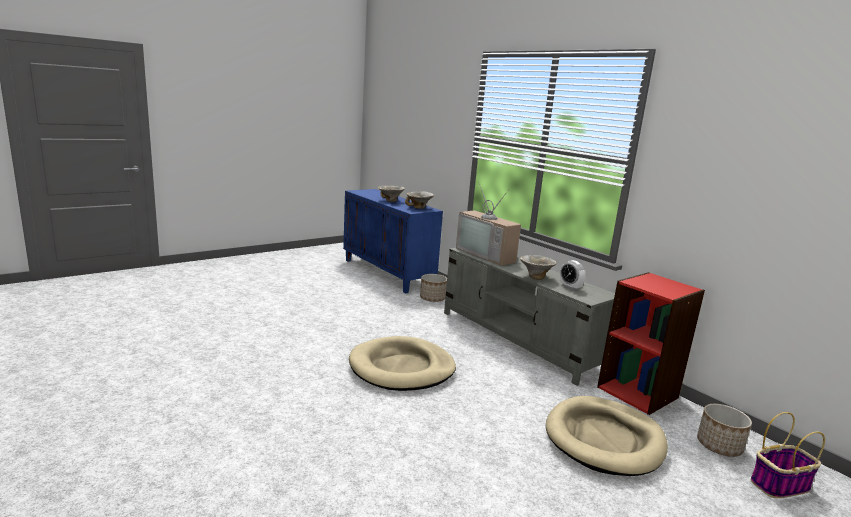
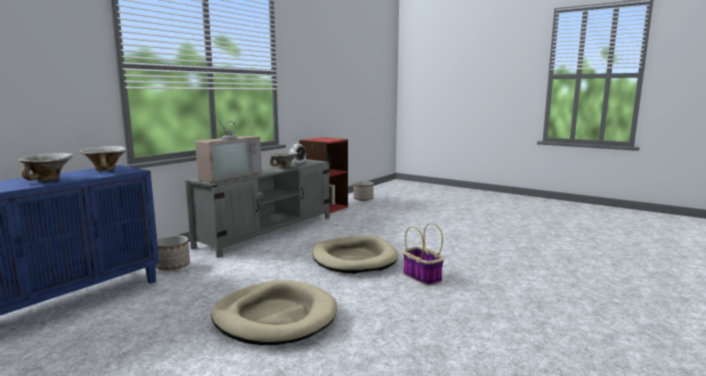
camera: 105 degrees left, 5 degrees down
beige dog bed [546,396,668,476] -> beige dog bed moved to [211,280,337,345]
basket [750,412,825,498] -> basket moved to [403,223,444,286]

